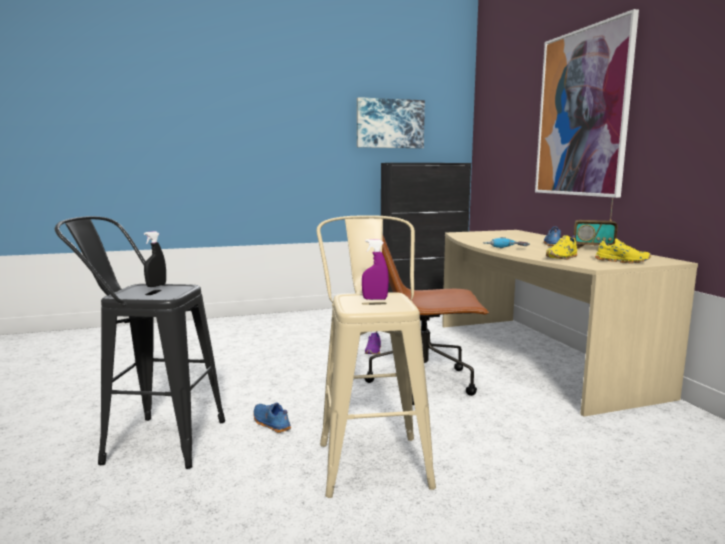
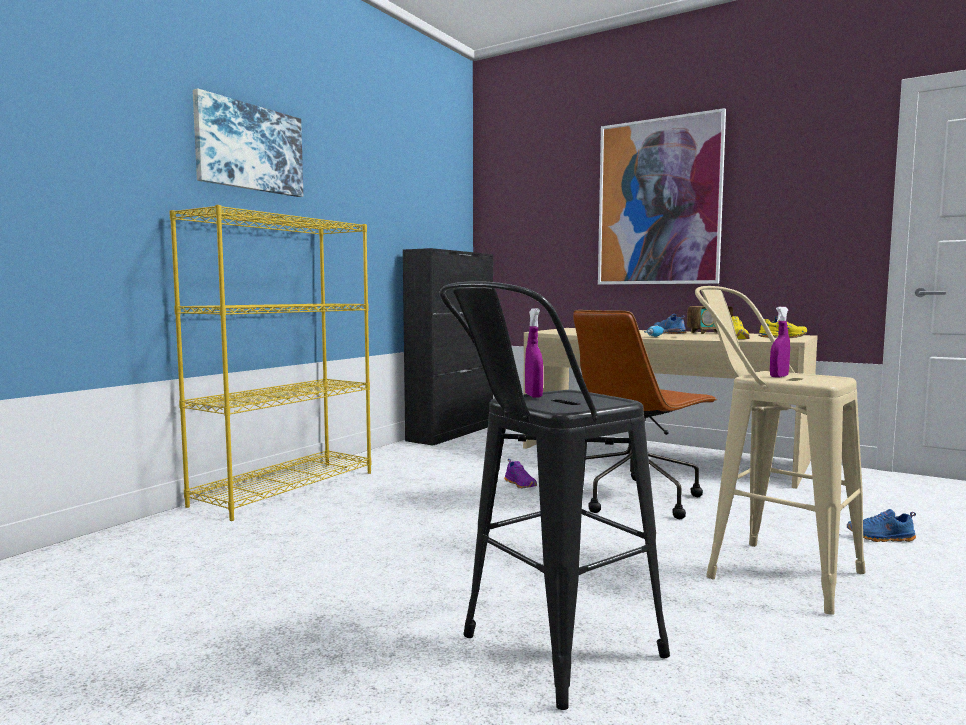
camera: 40 degrees left, 5 degrees down
black spray bottle [144,231,166,287] -> purple spray bottle [525,308,543,398]
blue shoe [253,402,291,433] -> blue shoe moved to [847,509,916,542]
picture [357,97,425,148] -> picture moved to [193,88,303,197]
none -> yellow bookcase [169,205,371,521]

